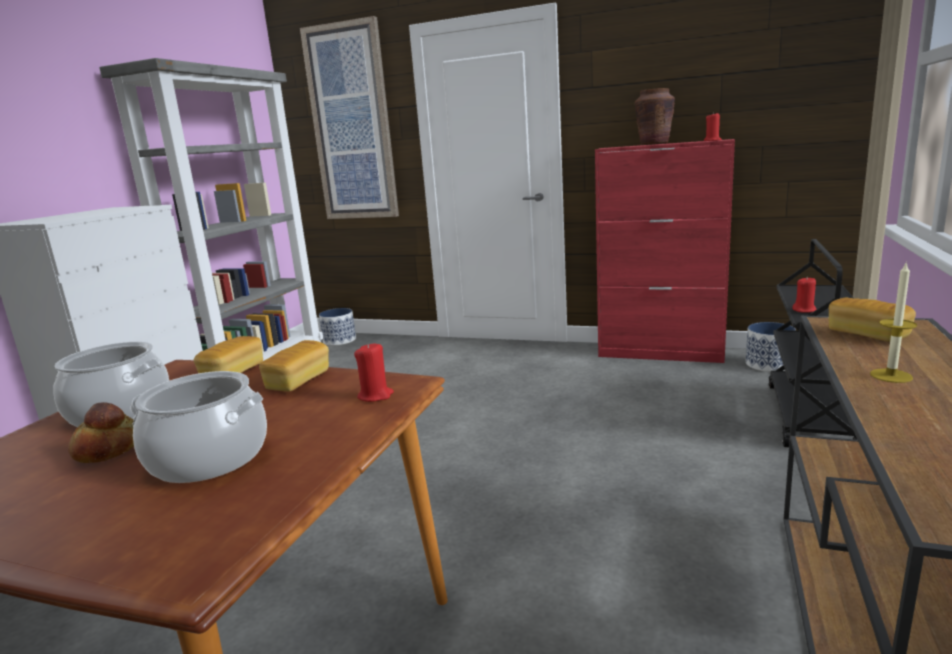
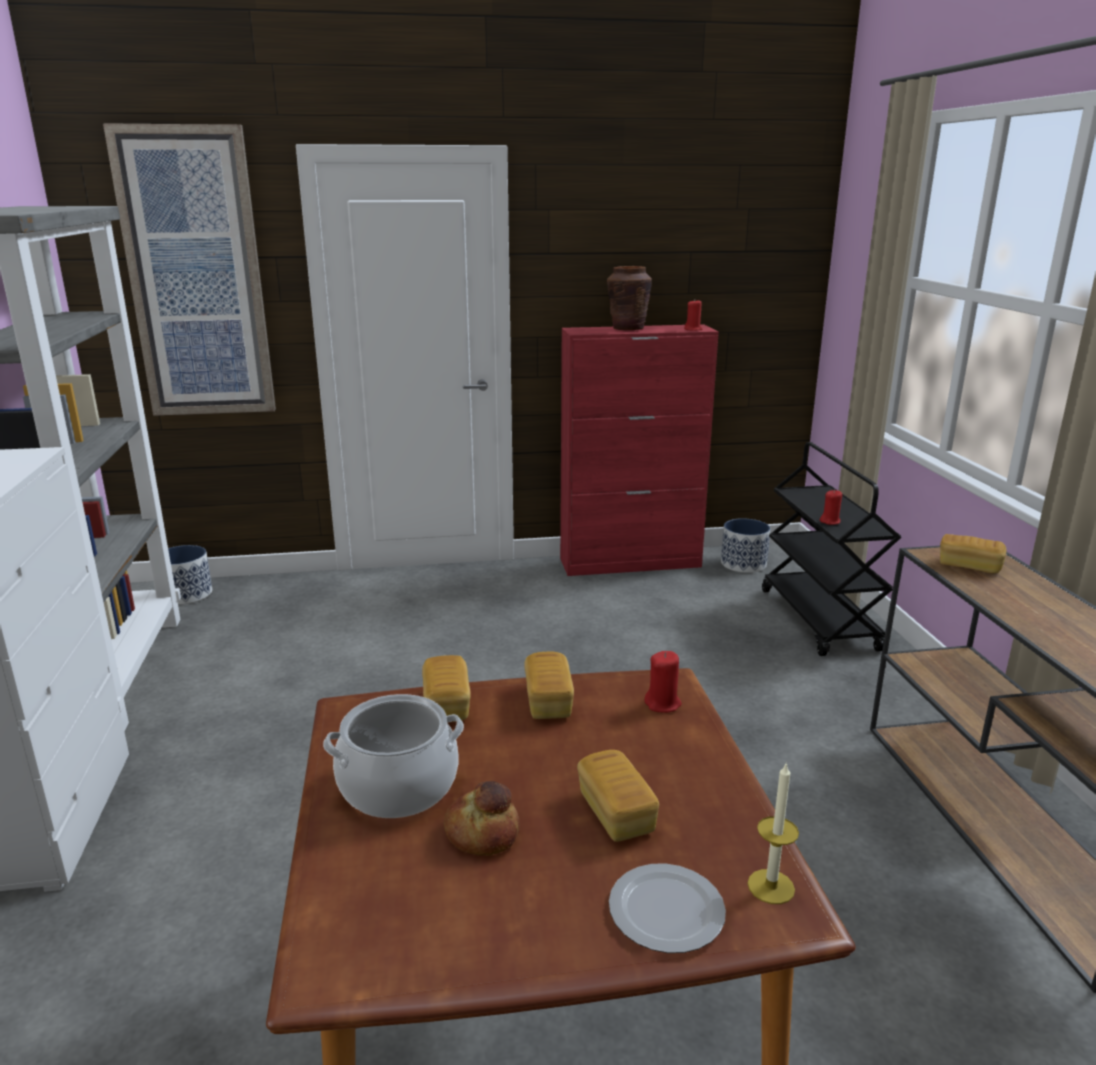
camera: 30 degrees left, 5 degrees up
cooking pot [130,371,267,483] -> bread [577,750,659,842]
candle [870,261,917,383] -> candle moved to [748,762,799,904]
none -> plate [609,863,726,953]

